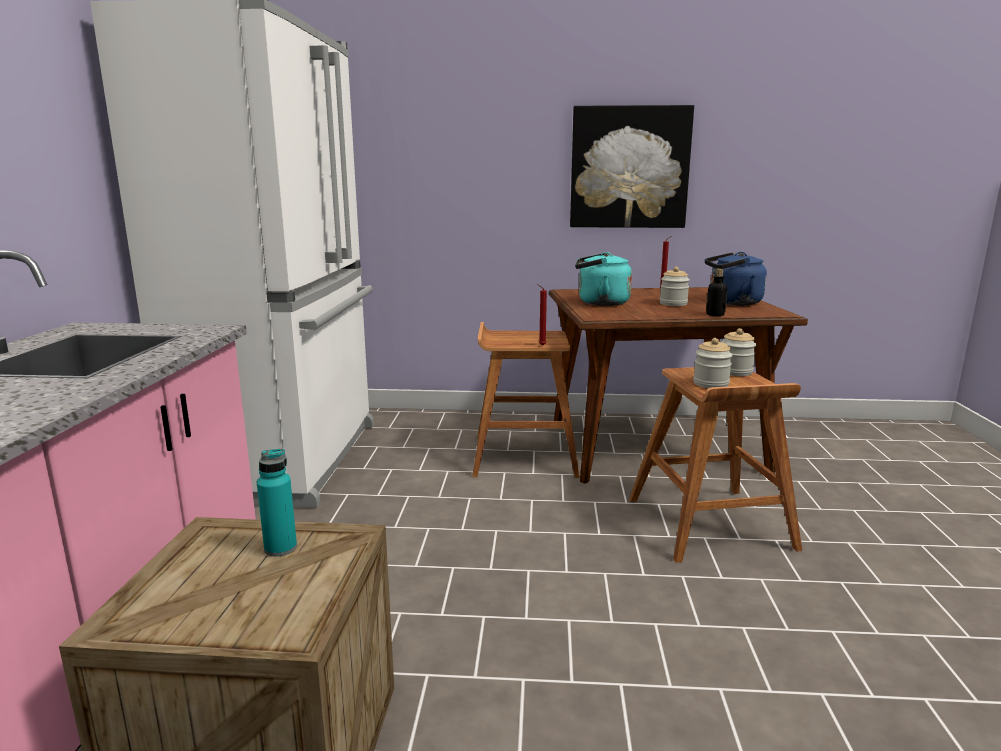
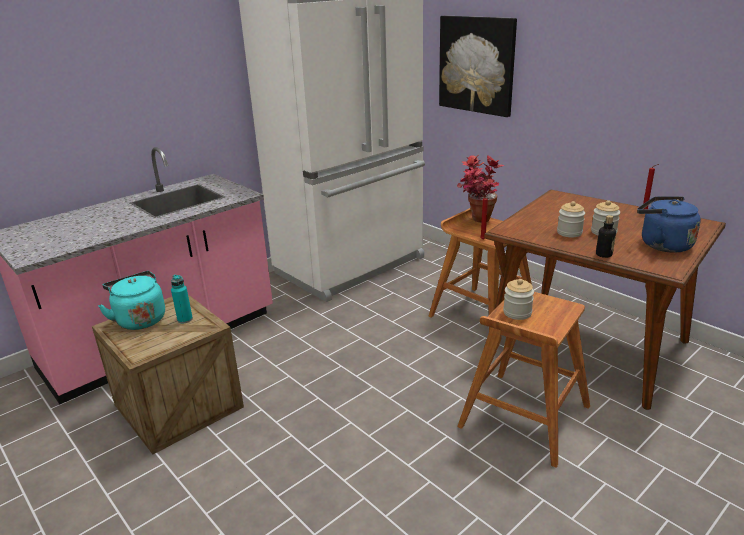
camera: 45 degrees right, 10 degrees up
picture [570,105,694,228] -> picture moved to [439,16,517,117]
turquoise kettle [575,252,632,306] -> turquoise kettle moved to [98,271,165,330]
jar [721,328,756,376] -> jar moved to [557,201,585,237]
none -> potted plant [457,155,505,222]

